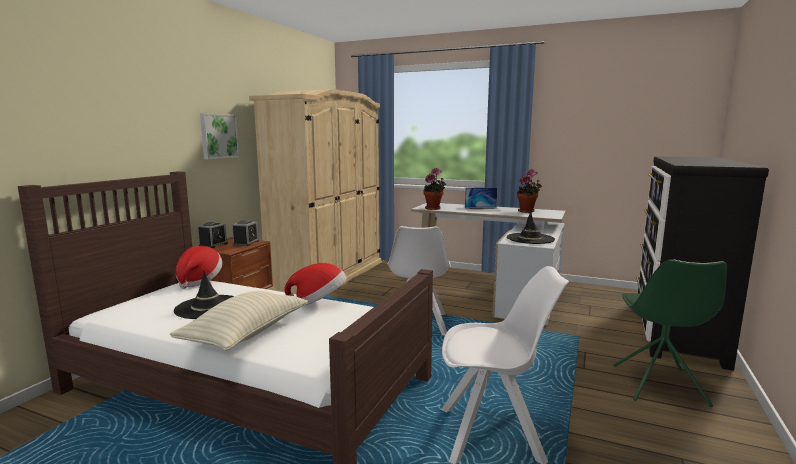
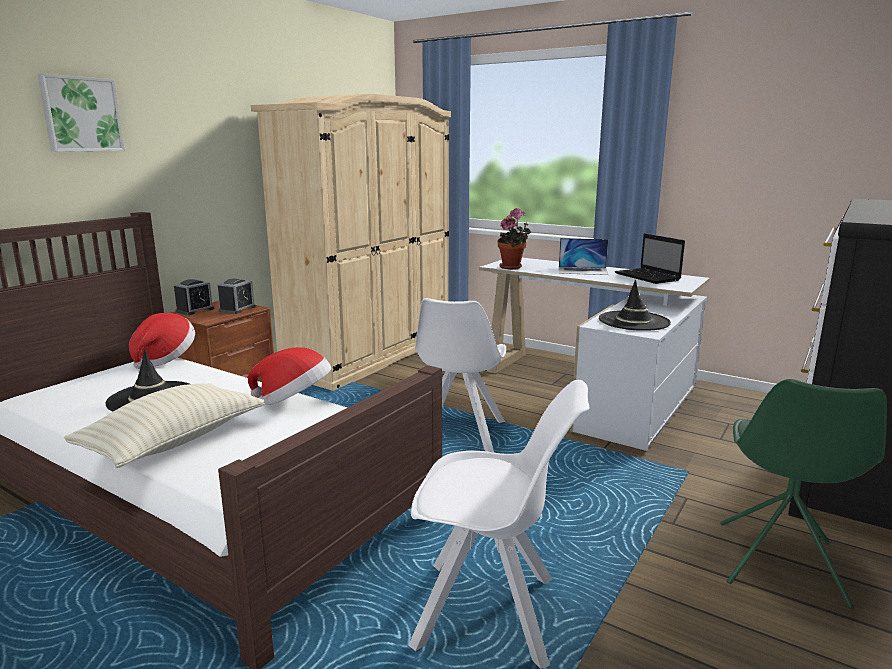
camera: 10 degrees right, 5 degrees up
picture [200,113,239,159] -> picture moved to [37,74,125,152]
potted plant [517,169,542,213] -> laptop [615,233,685,284]

